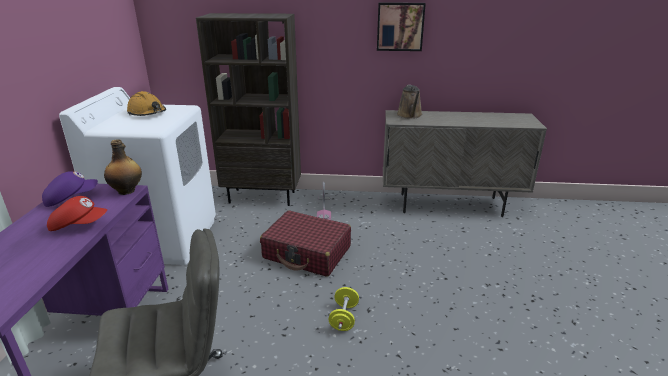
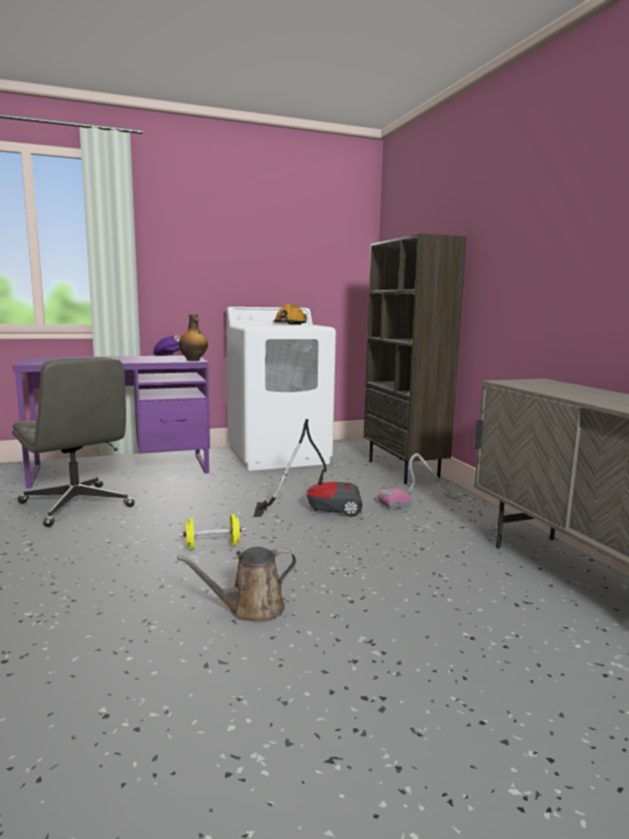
camera: 65 degrees right, 15 degrees down
red cap [47,196,107,231] -> none
red suitcase [260,210,351,277] -> vacuum cleaner [254,419,362,517]
picture [377,3,426,51] -> none
brown watering can [397,85,423,119] -> brown watering can moved to [177,547,297,621]

